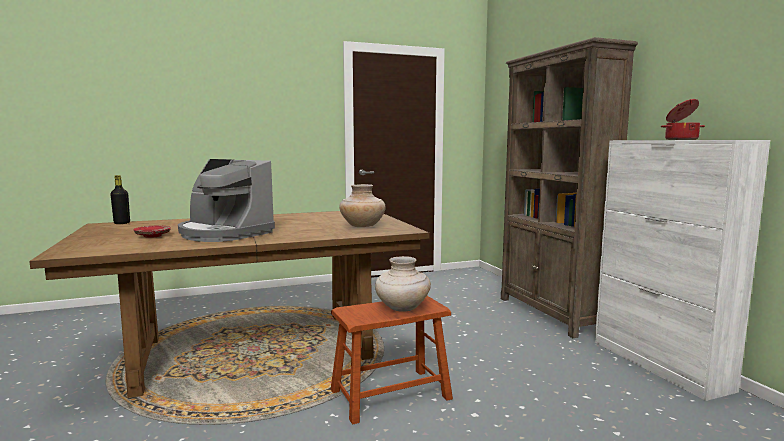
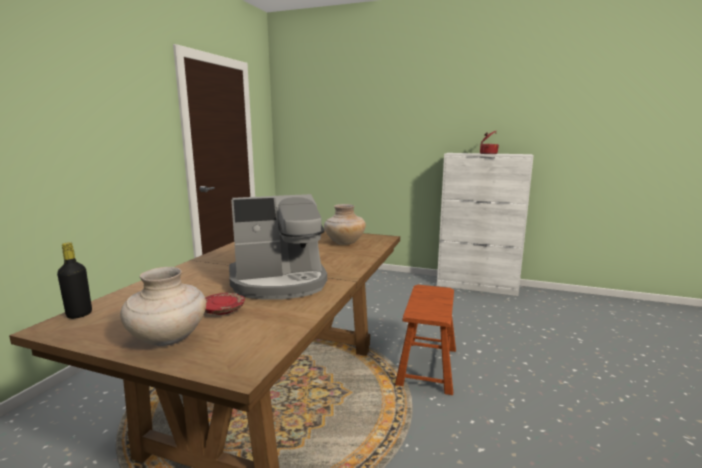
camera: 50 degrees left, 5 degrees up
beige vase [375,256,431,312] -> beige vase moved to [120,267,206,346]
brown bookcase [501,37,638,338] -> none

